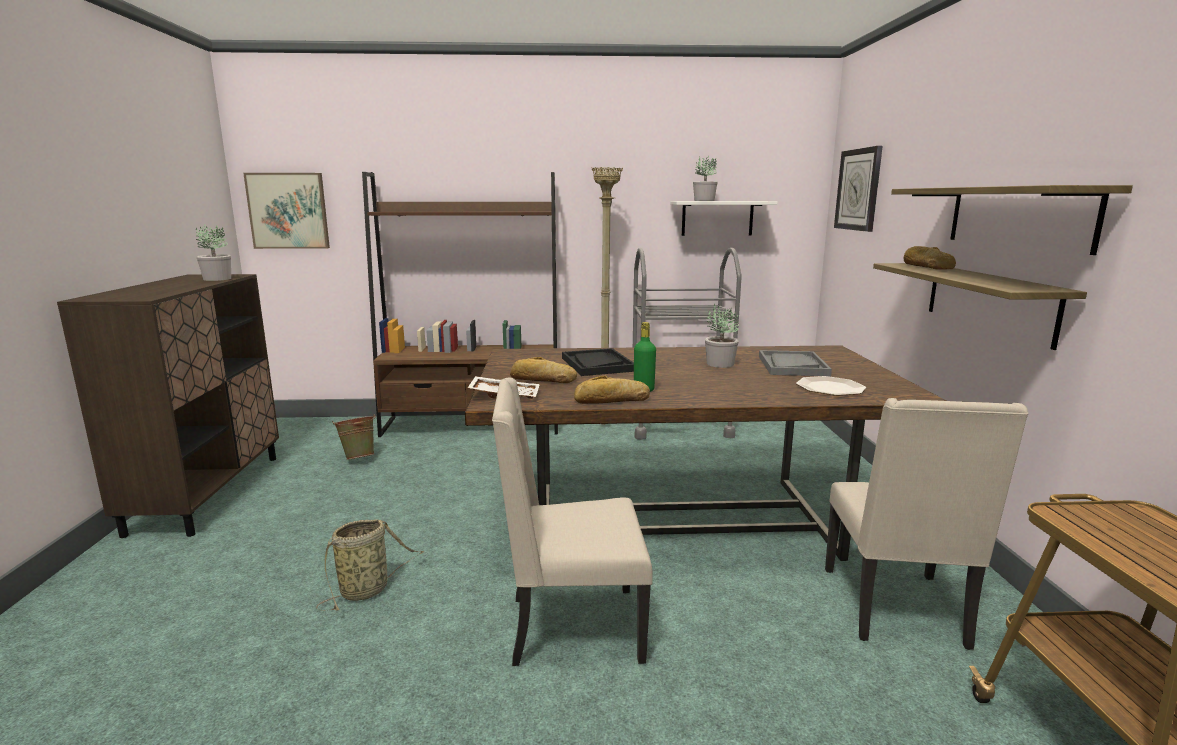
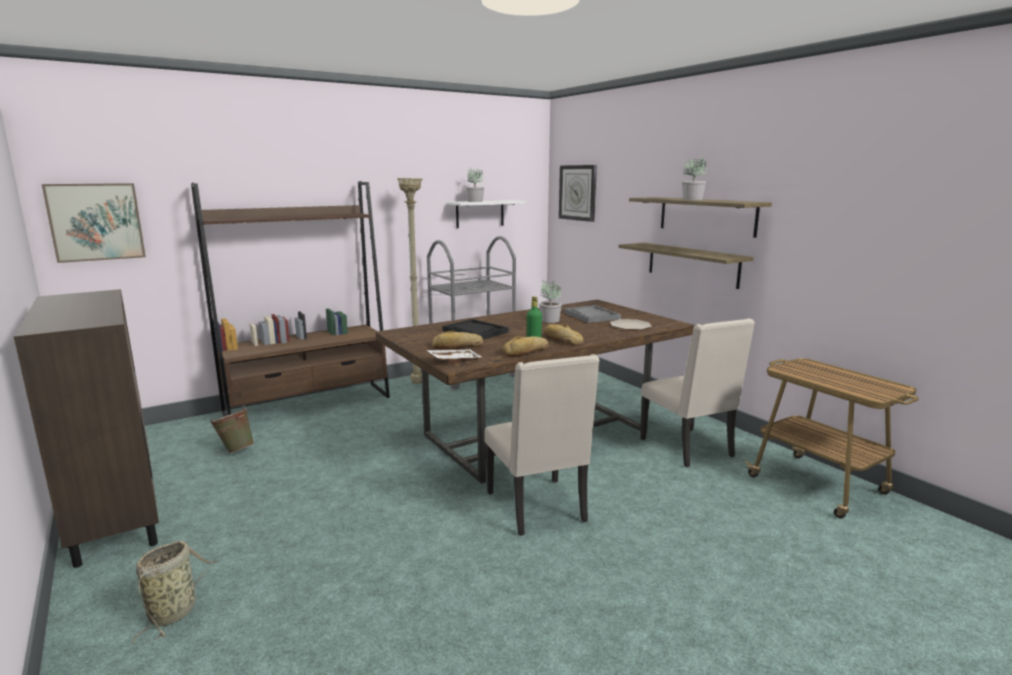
camera: 30 degrees left, 0 degrees up
potted plant [196,225,231,281] -> potted plant moved to [682,156,707,200]
basket [316,519,424,611] -> basket moved to [132,541,218,644]
beige chair [492,378,652,666] -> beige chair turned 75 degrees counterclockwise [485,354,600,536]
bread [904,246,956,270] -> bread moved to [544,324,584,346]

